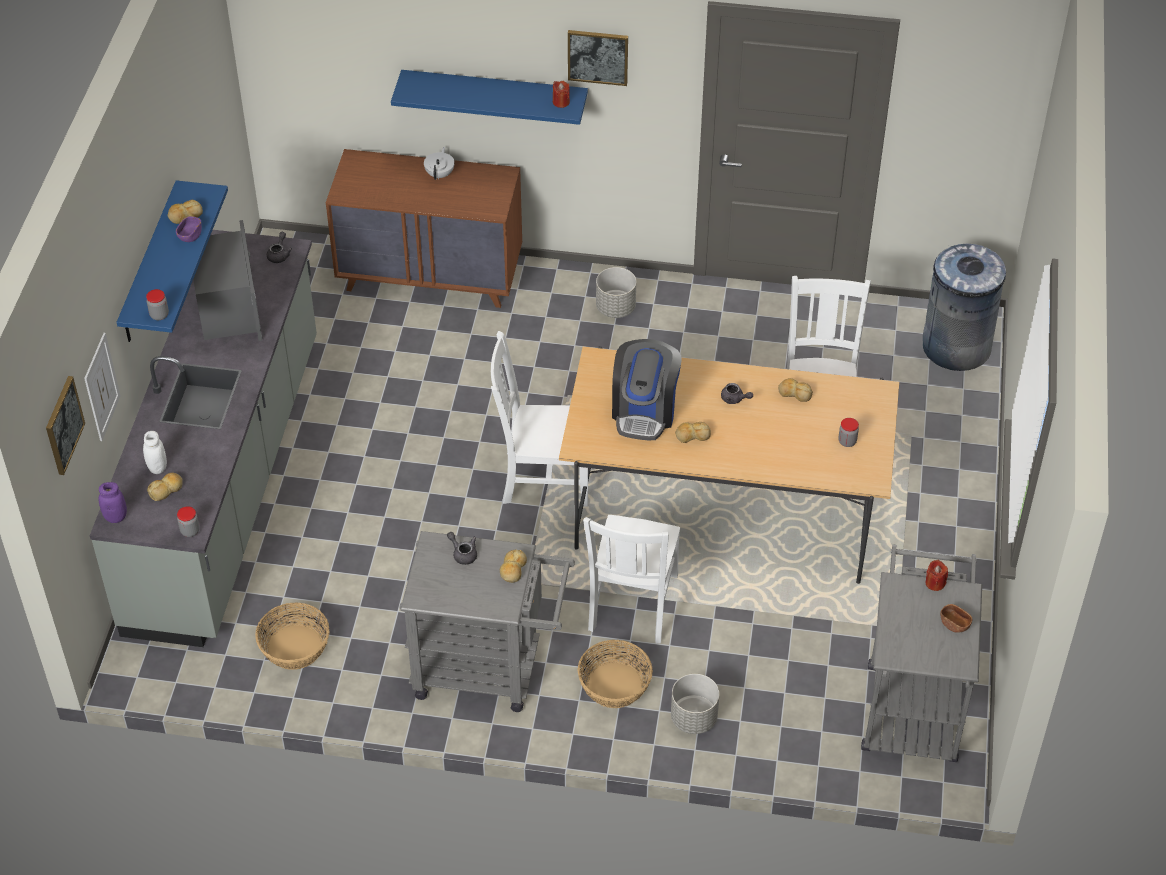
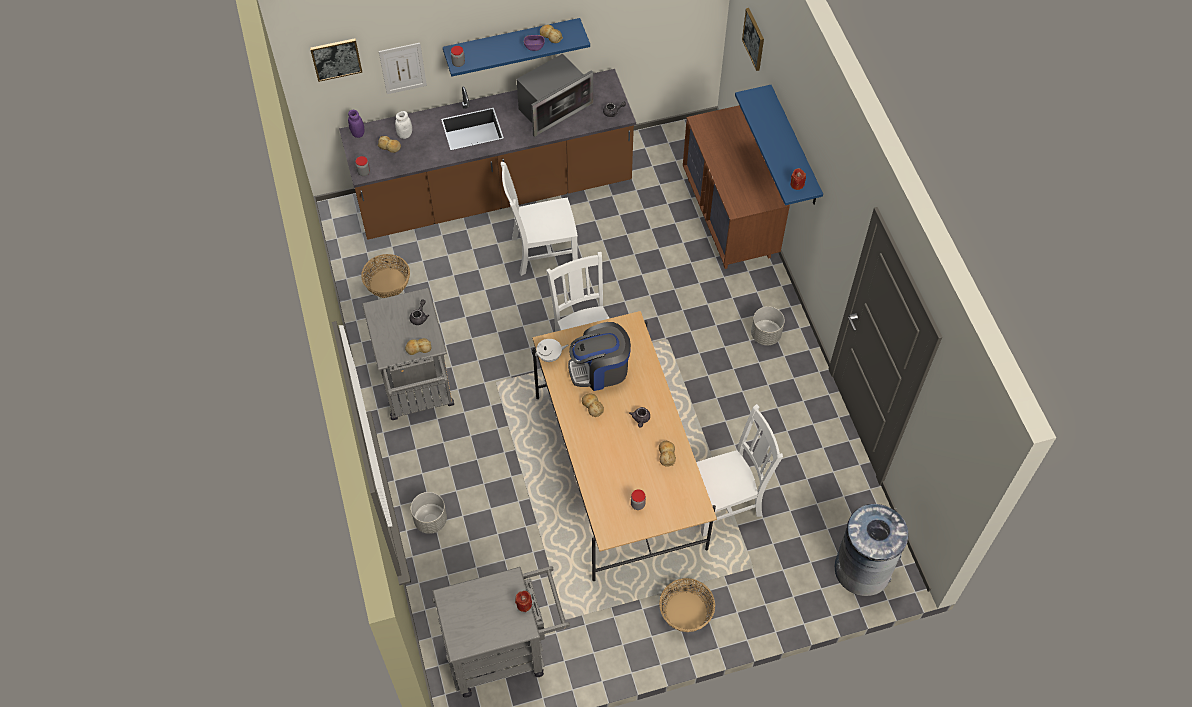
camera: 65 degrees right, 10 degrees up
grey counter [90,230,317,647] -> brown counter [339,69,636,240]
white teapot [424,147,455,180] -> white teapot moved to [532,339,568,362]
picture [568,30,628,86] -> picture moved to [742,8,764,71]
basket [577,640,653,708] -> basket moved to [659,578,715,632]
white chair [583,515,680,644] -> white chair moved to [501,162,578,276]
brown bowl [940,604,972,633] -> none

